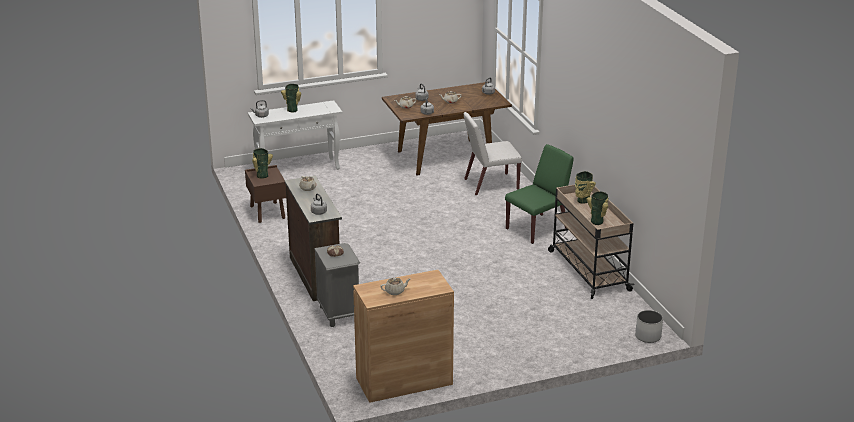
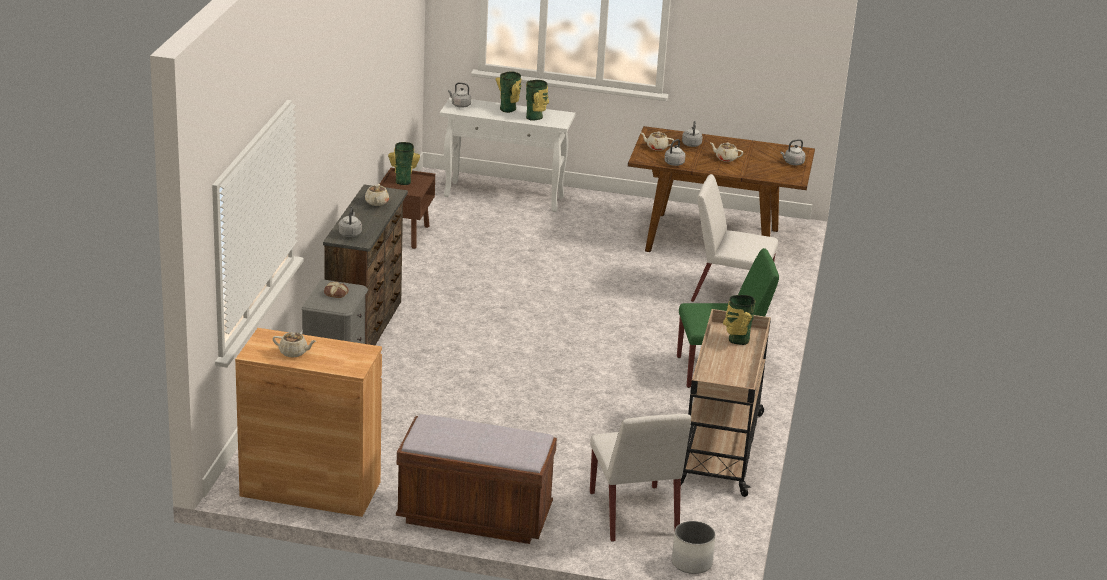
camera: 30 degrees right, 0 degrees up
vase [586,191,608,225] -> vase moved to [526,80,549,121]
none -> brown bench [396,414,557,544]
none -> white chair [590,414,691,542]

